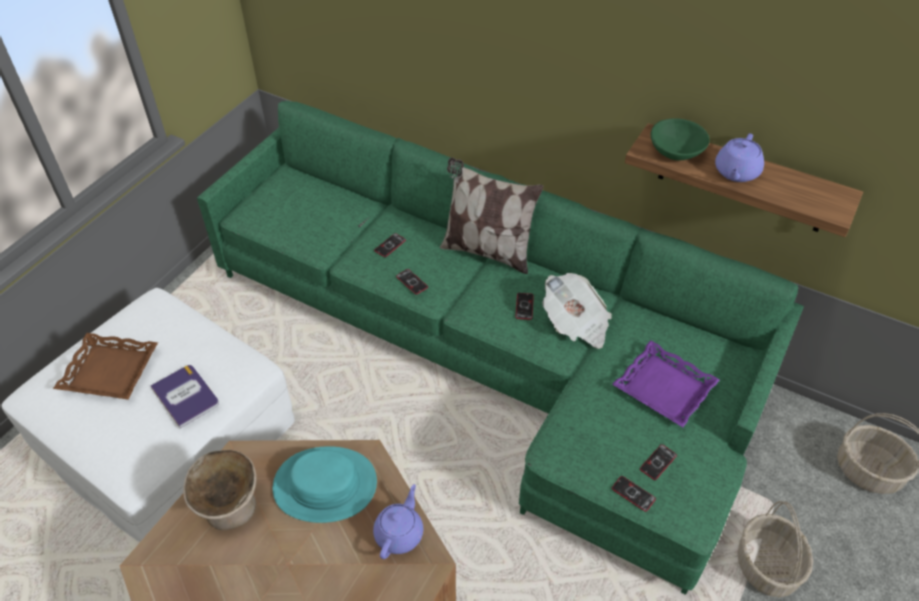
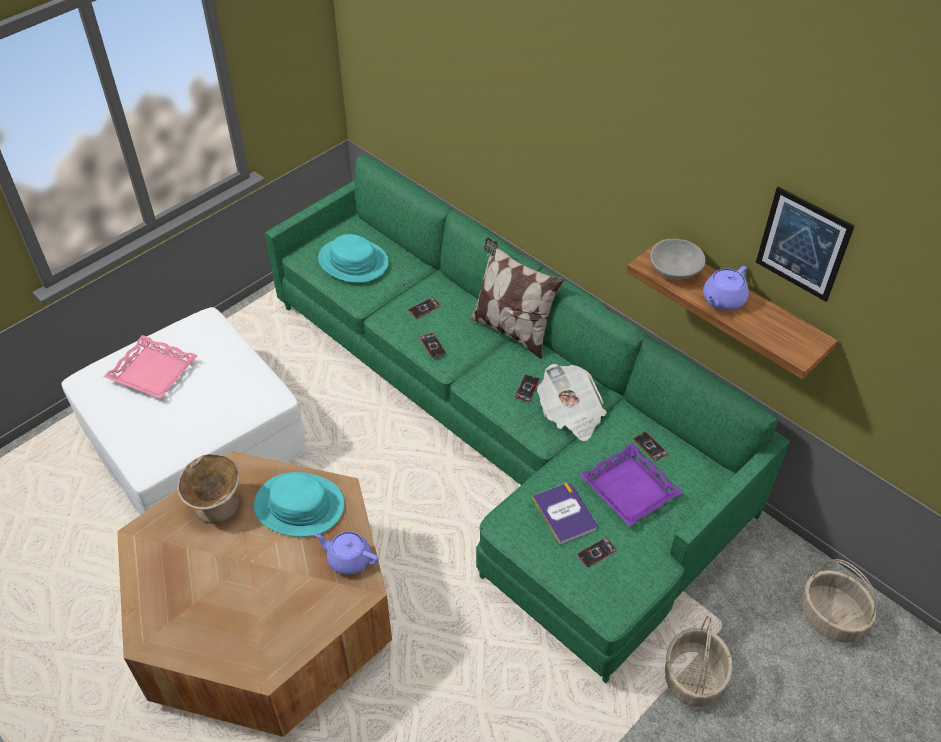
camera: 15 degrees right, 0 degrees up
brown tray [53,333,158,400] -> pink tray [104,335,198,399]
book [150,365,219,428] -> book moved to [532,483,597,545]
purple teapot [373,484,423,559] -> purple teapot turned 105 degrees counterclockwise [313,531,379,575]
phone [612,476,656,512] -> phone moved to [634,432,667,461]
green bowl [651,118,710,160] -> grey bowl [650,239,706,280]
none -> turquoise hat [318,234,389,283]
none -> picture [756,187,854,302]

